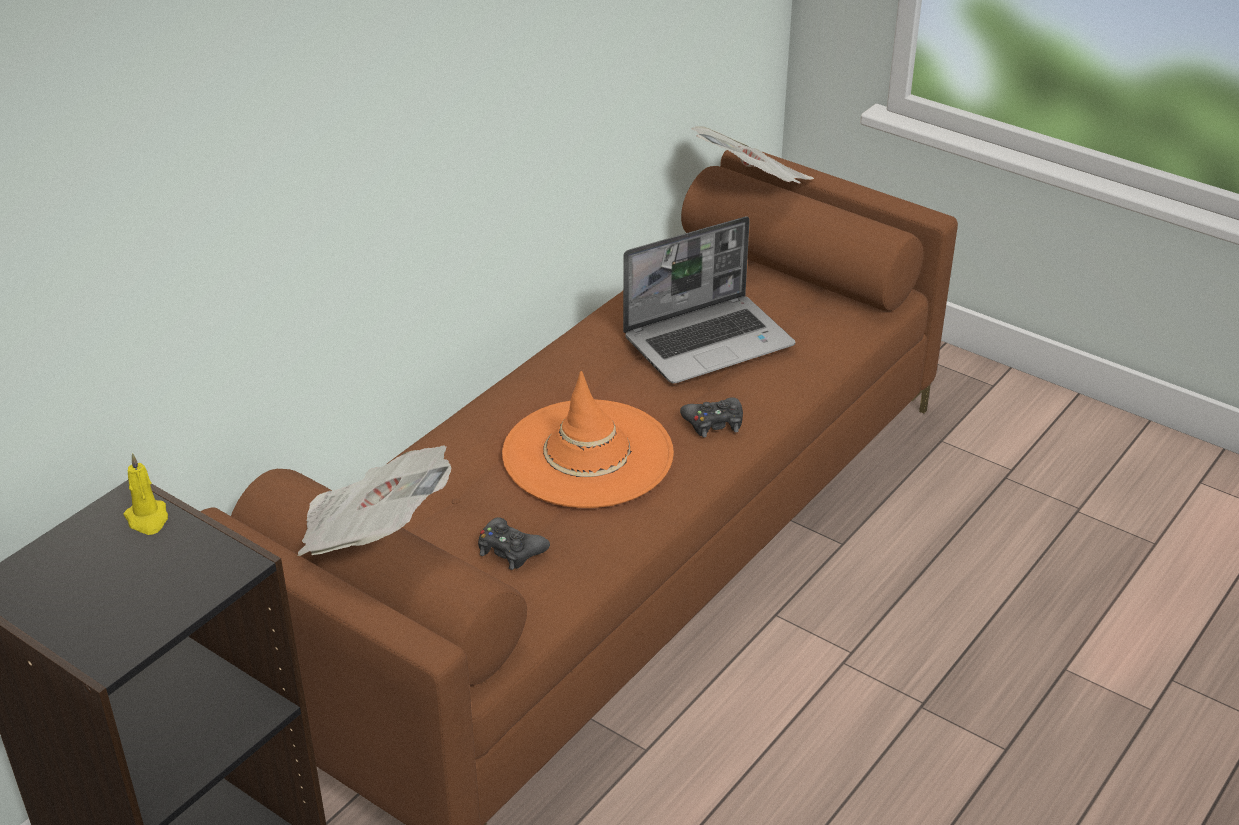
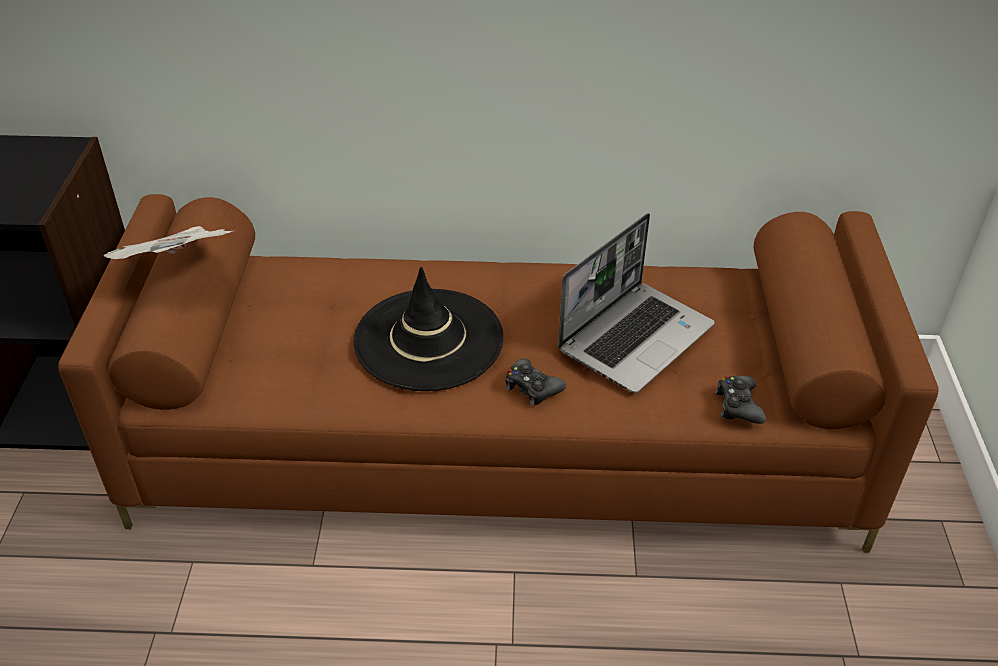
camera: 55 degrees right, 5 degrees up
yellow candle [123,453,168,535] -> none
black game controller [478,517,550,570] -> black game controller moved to [715,376,766,424]
orange hat [502,371,674,508] -> black hat [353,267,503,391]
laptop [623,216,795,384] -> laptop turned 75 degrees counterclockwise [558,213,715,393]
newspaper [691,126,814,184] -> none

